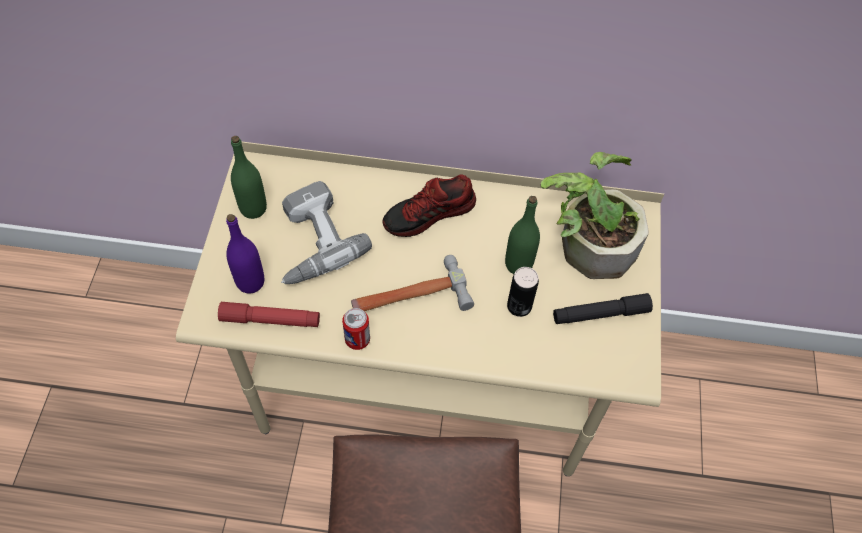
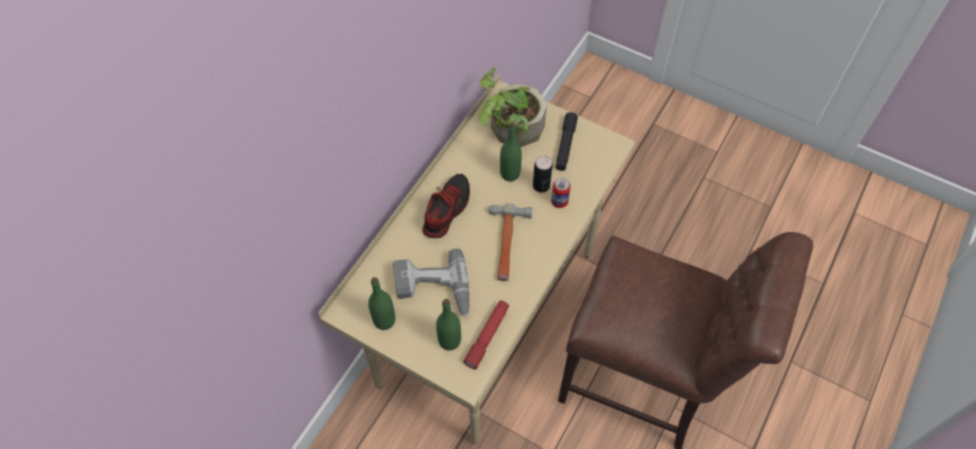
camera: 65 degrees left, 0 degrees up
purple bottle [226,214,264,293] -> green bottle [436,299,461,351]
can [342,308,370,350] -> can moved to [551,177,571,208]
shoe [382,174,476,237] -> shoe turned 150 degrees counterclockwise [422,174,470,238]

